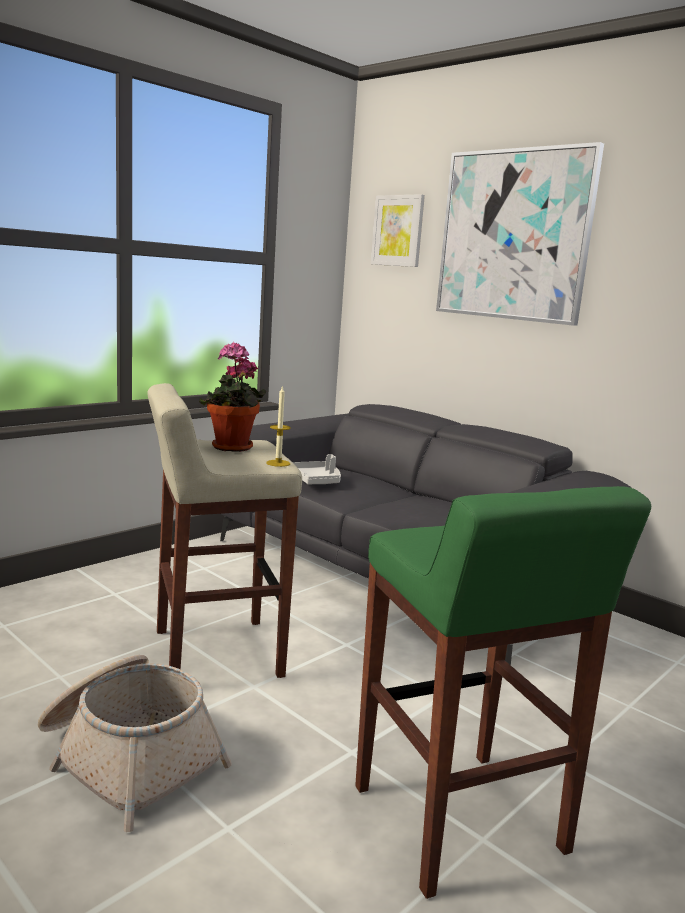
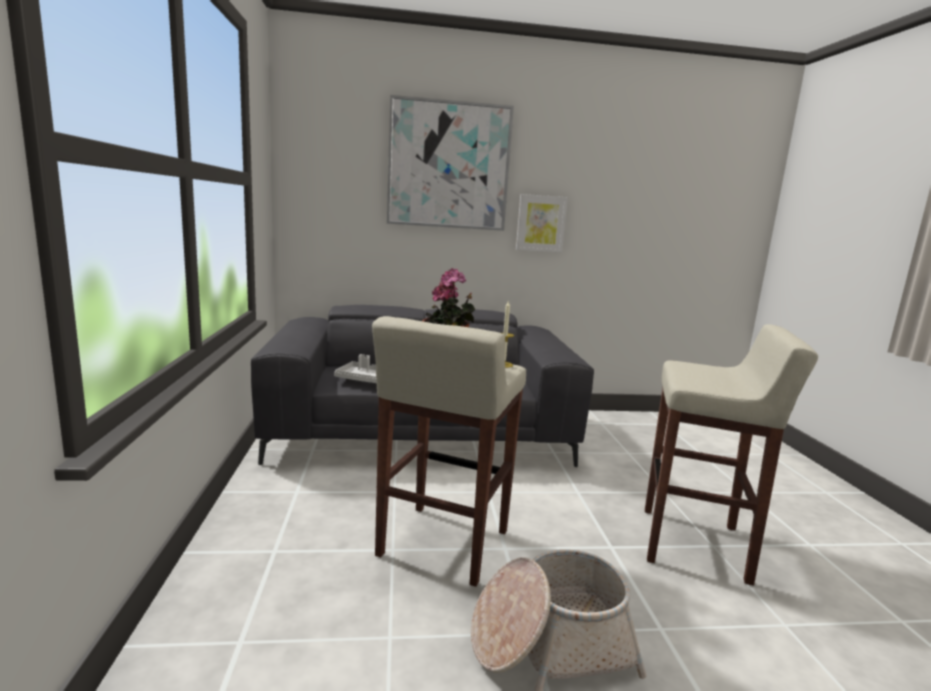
camera: 50 degrees left, 0 degrees up
green stool [355,486,651,899] -> beige stool [645,324,818,585]
picture [371,194,425,267] -> picture moved to [516,194,568,253]

